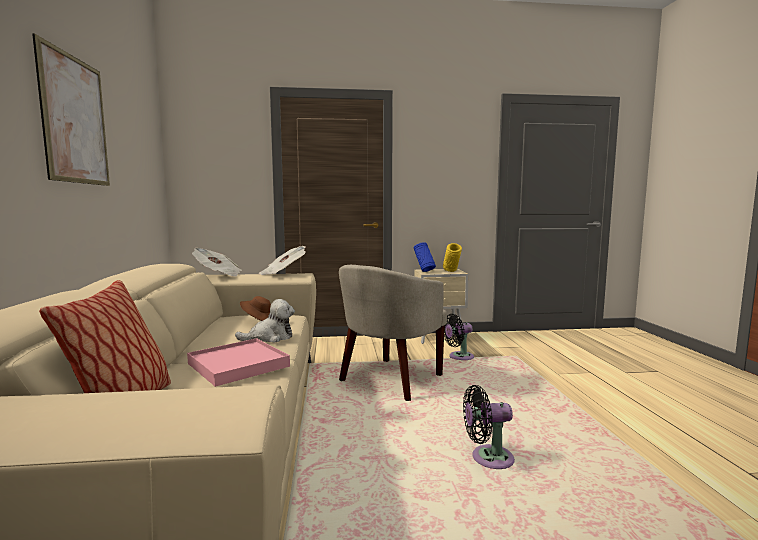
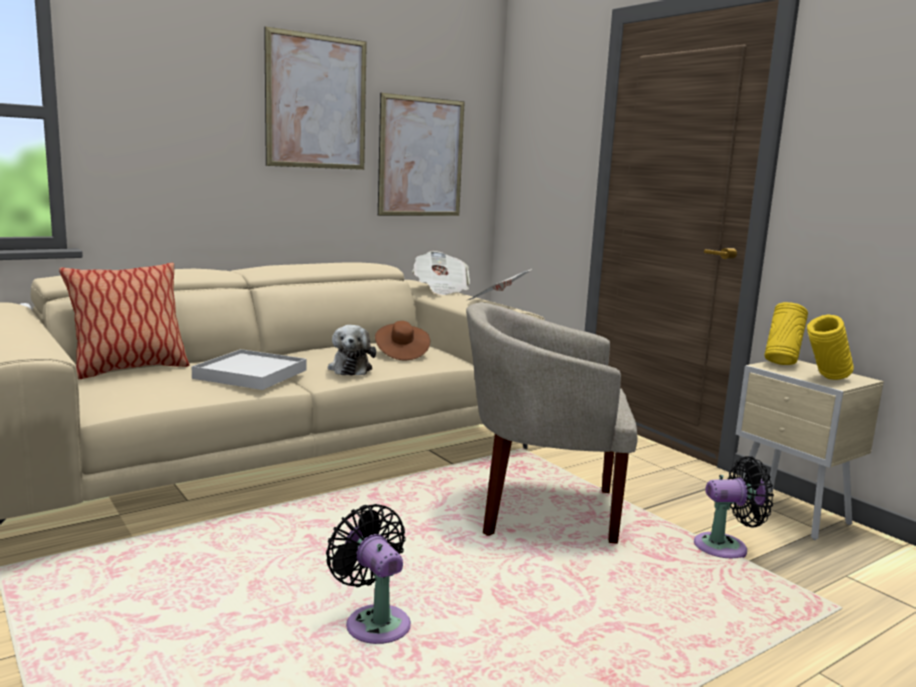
camera: 60 degrees right, 5 degrees up
pink tray [187,338,290,387] -> white tray [192,349,307,390]
plush toy [235,299,295,343] -> plush toy turned 45 degrees clockwise [328,325,376,375]
blue vase [414,242,436,272] -> yellow vase [764,302,808,365]
black fan [444,314,474,360] -> black fan turned 135 degrees clockwise [694,456,774,558]
none -> picture [378,93,465,216]

